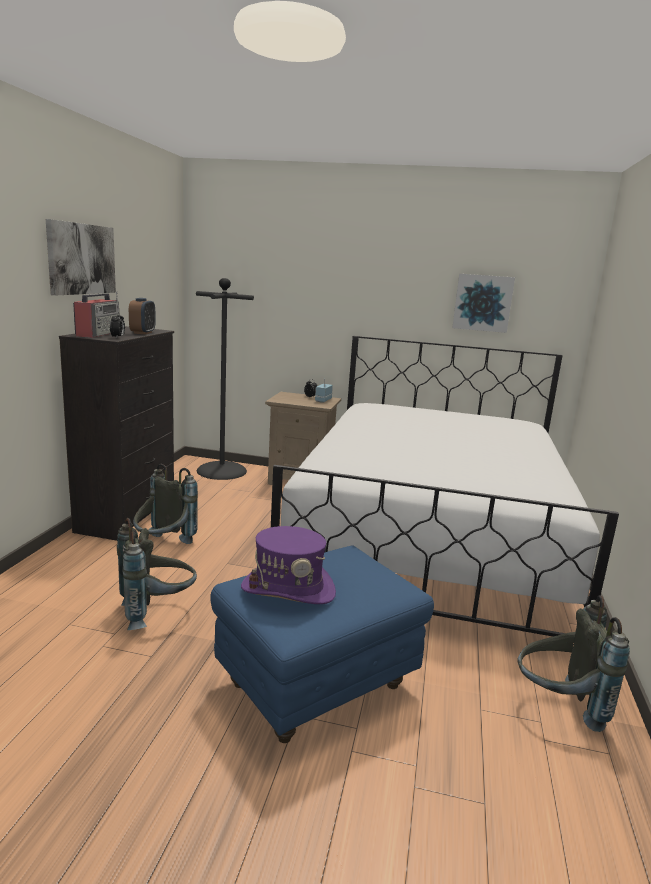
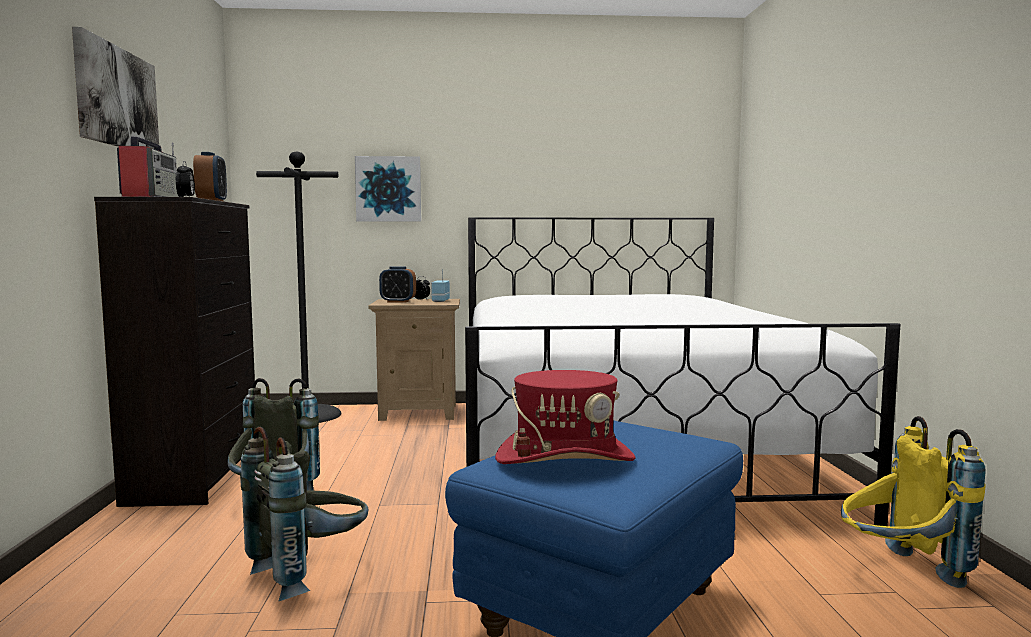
camera: 15 degrees left, 10 degrees down
purple hat [241,526,336,604] -> red hat [495,370,636,464]
picture [452,274,515,333] -> picture moved to [355,156,421,222]
grey backpack [517,595,630,732] -> yellow backpack [841,416,986,588]
none -> alarm clock [379,266,416,303]

